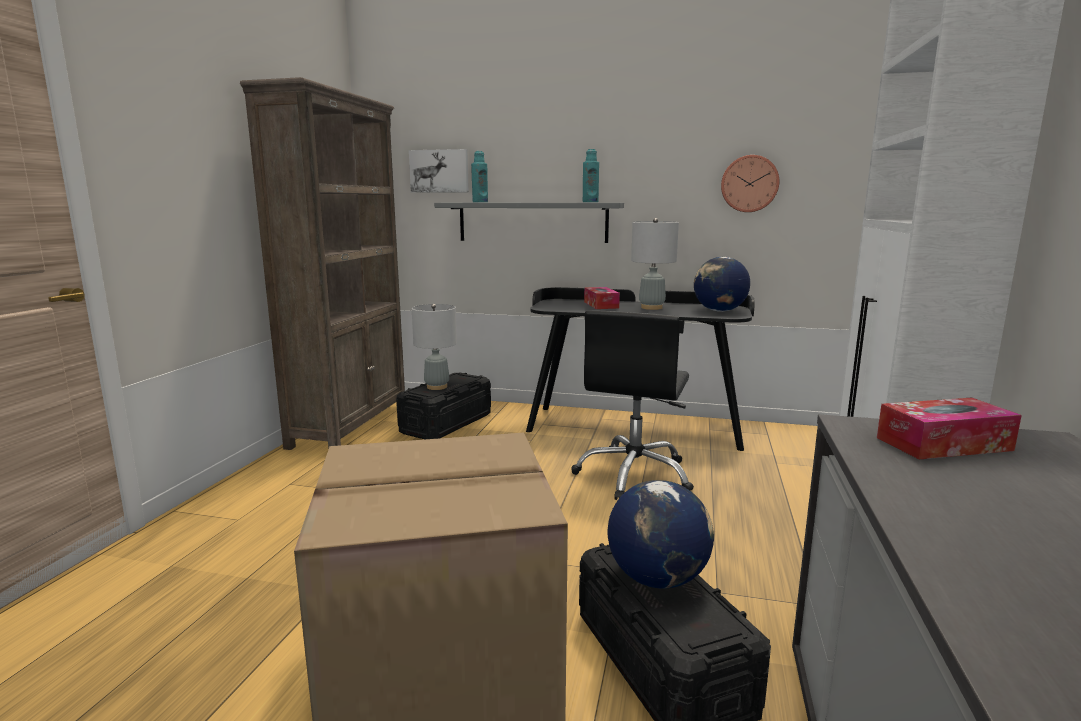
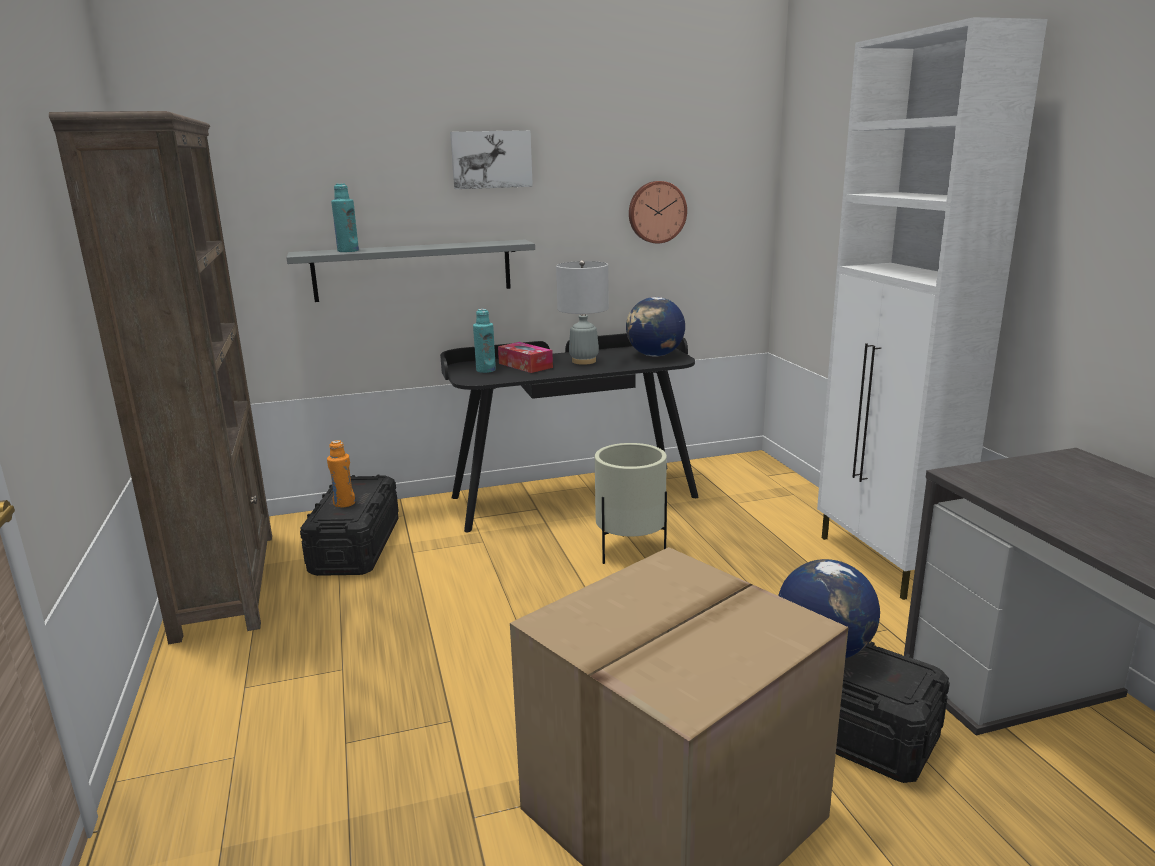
camera: 30 degrees left, 5 degrees up
picture [409,149,469,193] -> picture moved to [450,130,533,189]
grey table lamp [412,304,457,390] -> orange bottle [327,440,355,508]
black office chair [571,310,694,500] -> beige planter [595,443,667,564]
turquoise bottle [583,149,599,202] -> turquoise bottle moved to [473,309,496,373]
tissue box [877,397,1022,459] -> none

